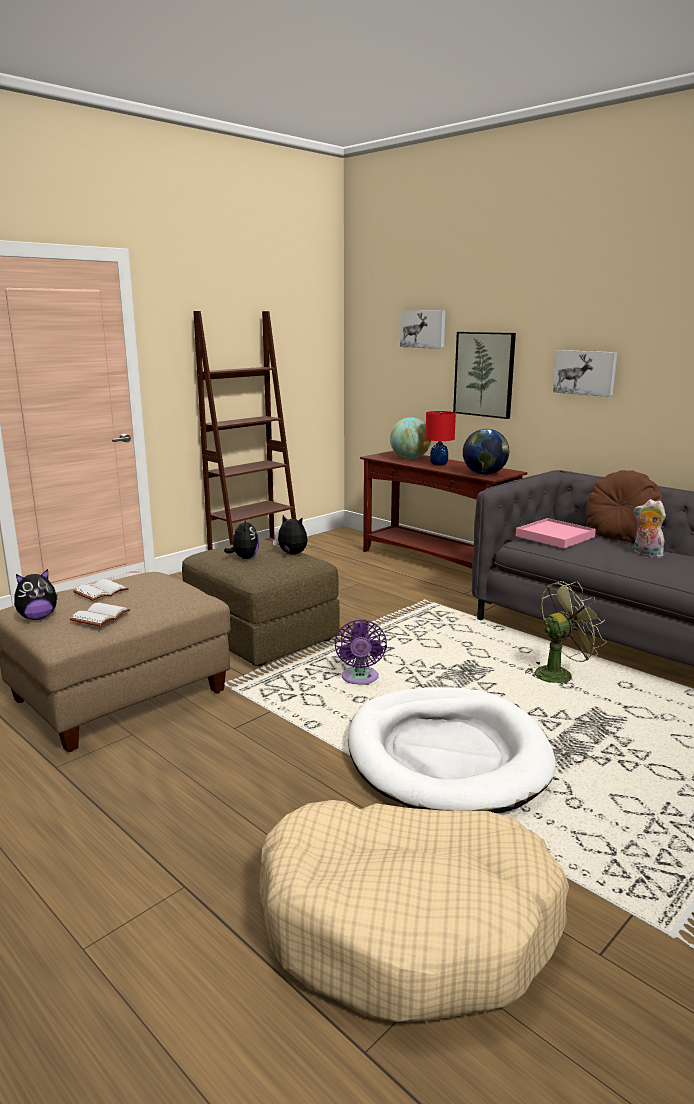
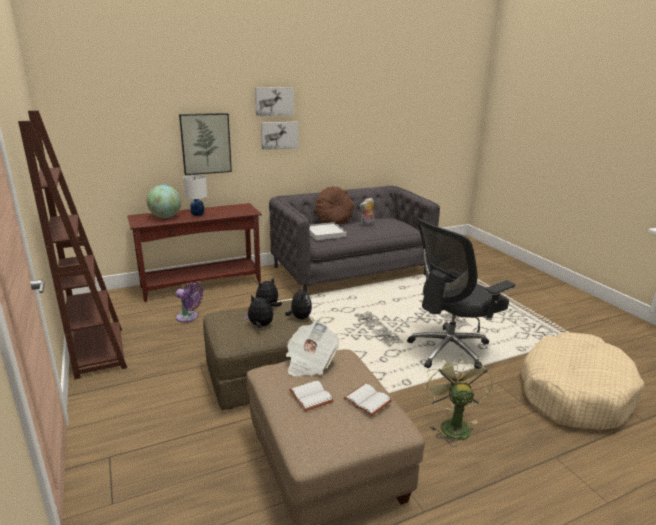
camera: 70 degrees left, 5 degrees up
plush toy [14,569,58,620] -> plush toy moved to [285,286,312,319]
purple fan [334,619,387,684] -> purple fan moved to [176,282,203,322]
white dog bed [348,687,556,813] -> office chair [407,218,515,369]
picture [400,310,446,349] -> picture moved to [255,88,294,116]
red table lamp [425,411,456,466] -> white table lamp [183,175,207,216]
globe [463,429,509,475] -> none
pink tray [516,518,596,548] -> white tray [309,222,347,240]
green fan [525,581,606,684] -> green fan moved to [425,355,493,447]
none -> newspaper [286,322,339,376]

